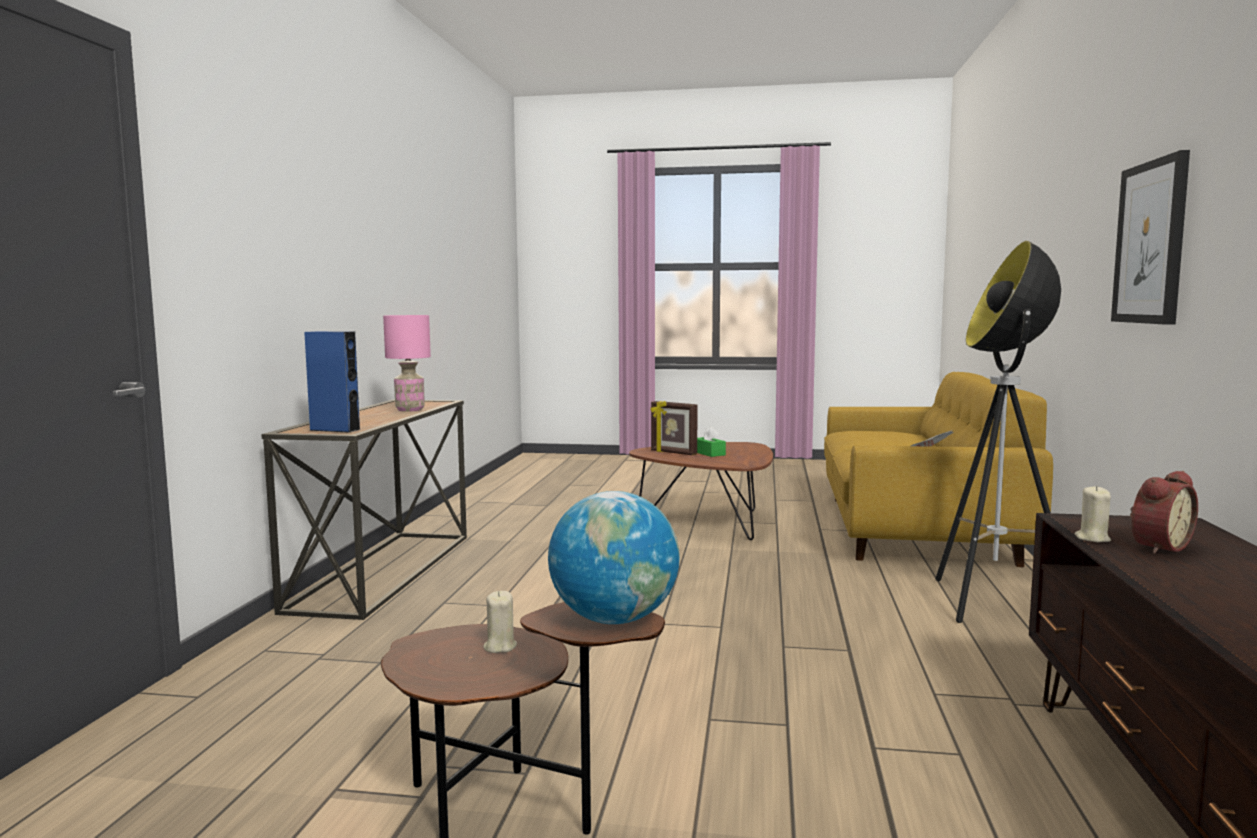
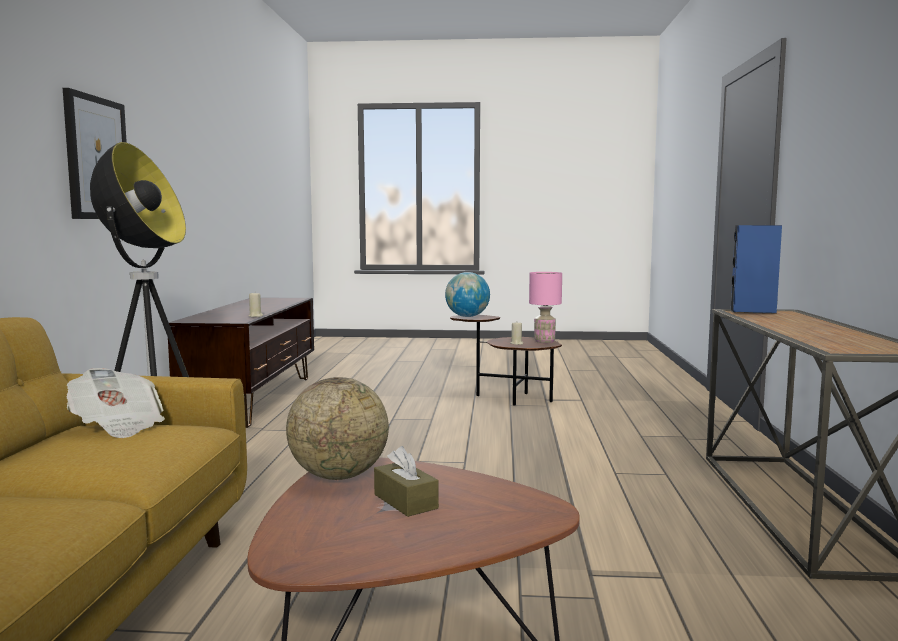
camera: 175 degrees right, 0 degrees up
pink table lamp [383,315,431,412] -> pink table lamp moved to [529,272,562,343]
picture frame [650,401,698,455] -> none
green tissue box [697,426,726,457] -> brown tissue box [374,446,439,517]
alarm clock [1130,471,1198,554] -> none
none -> globe [286,377,389,480]

